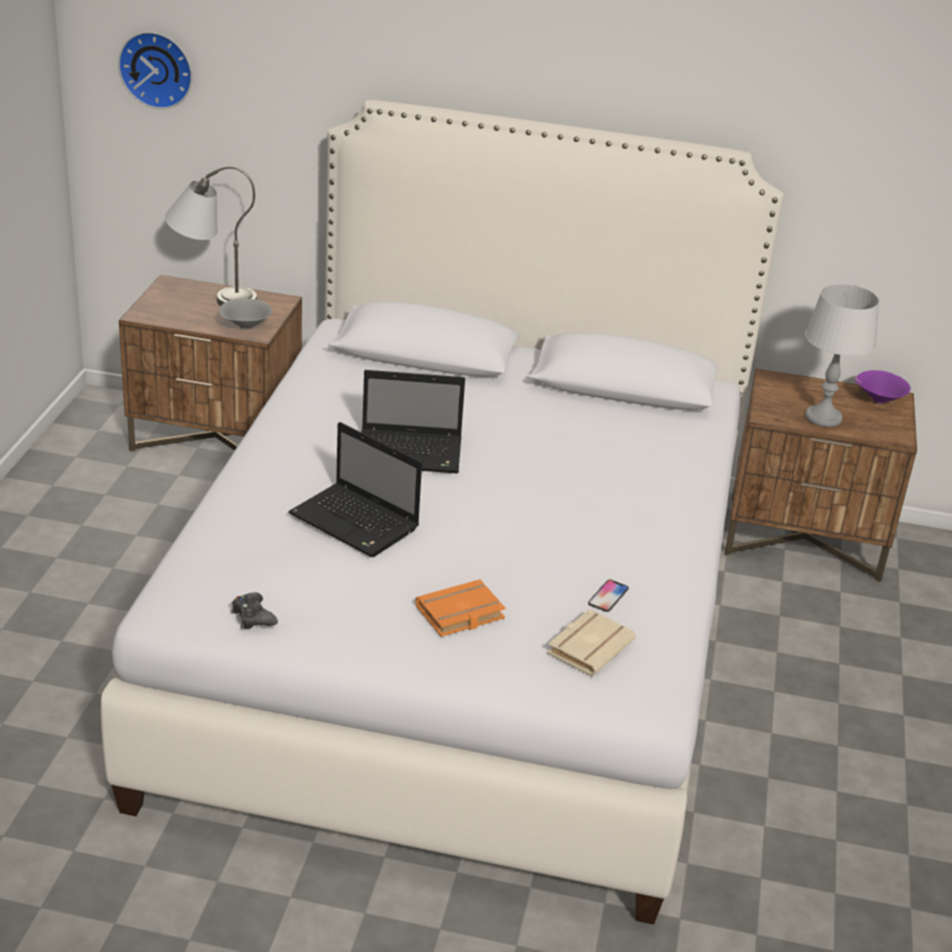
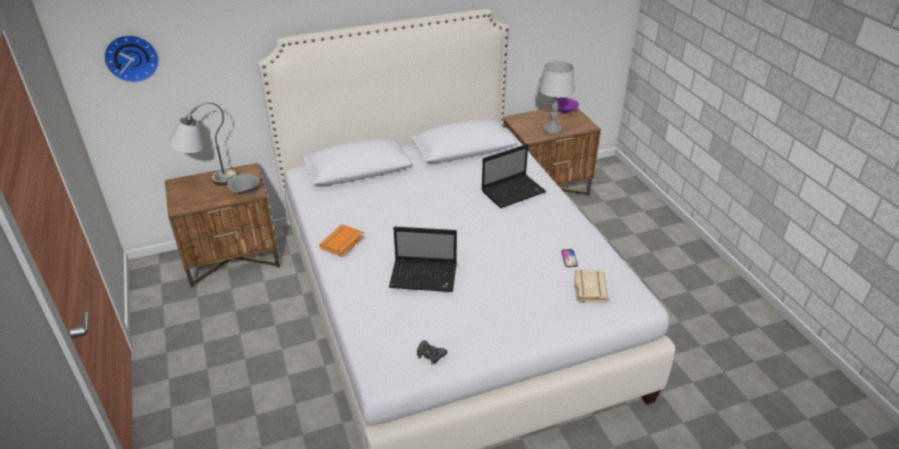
camera: 30 degrees left, 5 degrees up
laptop [362,370,465,473] -> laptop moved to [481,144,546,208]
orange book [415,579,506,637] -> orange book moved to [319,224,364,257]

